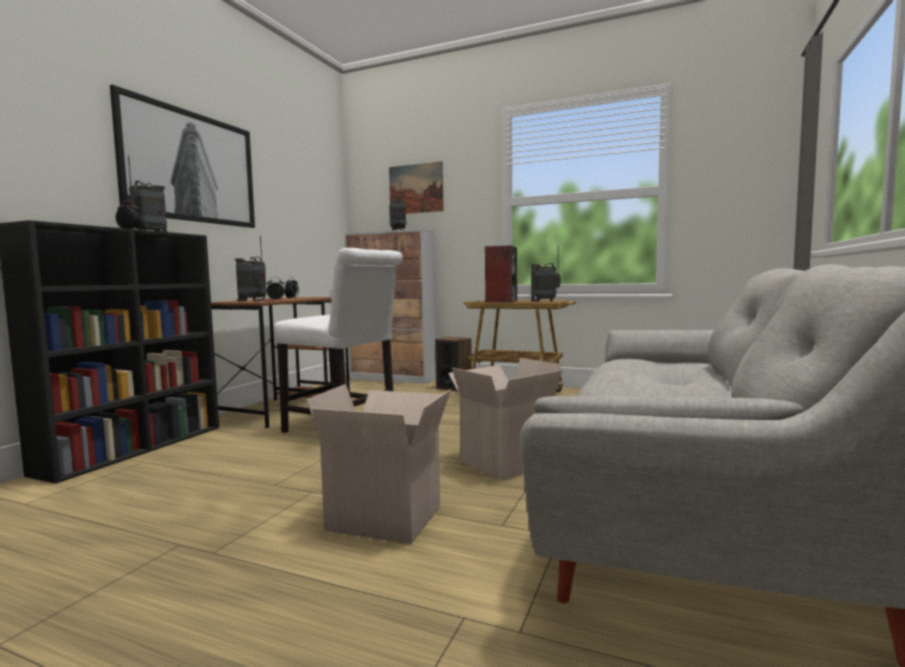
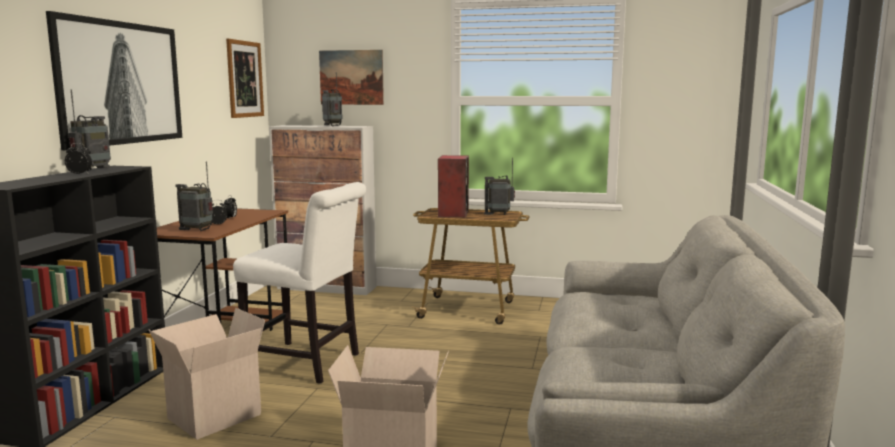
camera: 10 degrees left, 5 degrees up
speaker [435,337,472,392] -> none
cardboard box [448,358,562,481] -> cardboard box moved to [149,308,265,440]
none -> picture [226,39,264,118]

